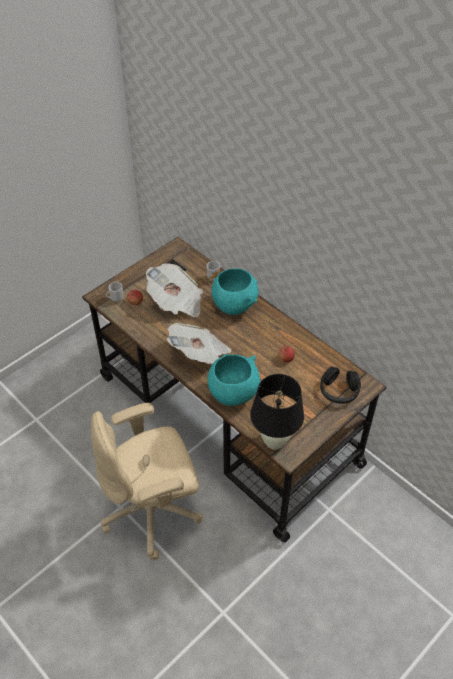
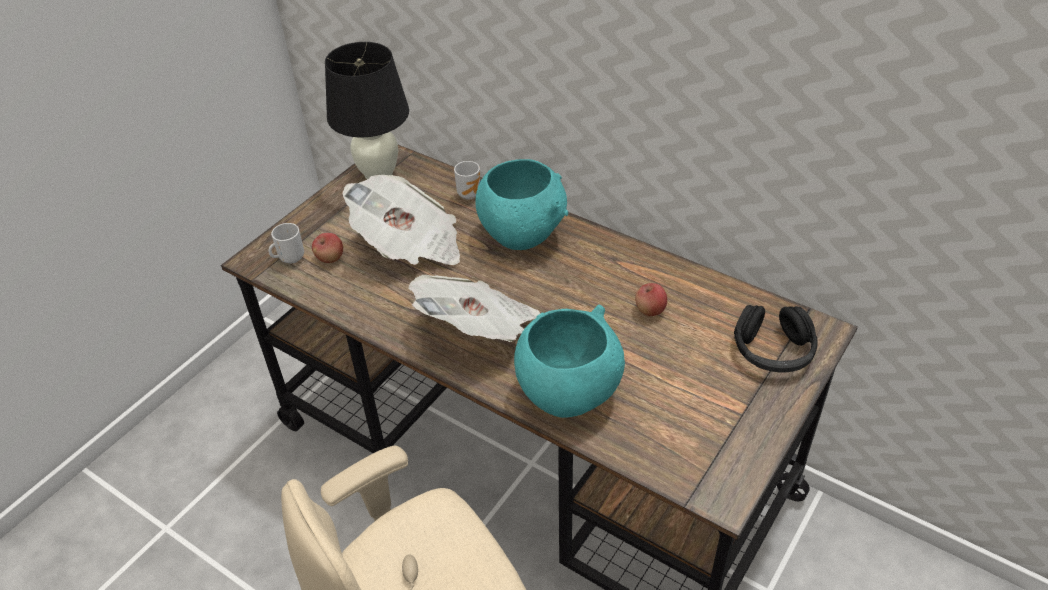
camera: 10 degrees left, 5 degrees down
black table lamp [250,374,304,450] -> black table lamp moved to [325,42,409,179]

